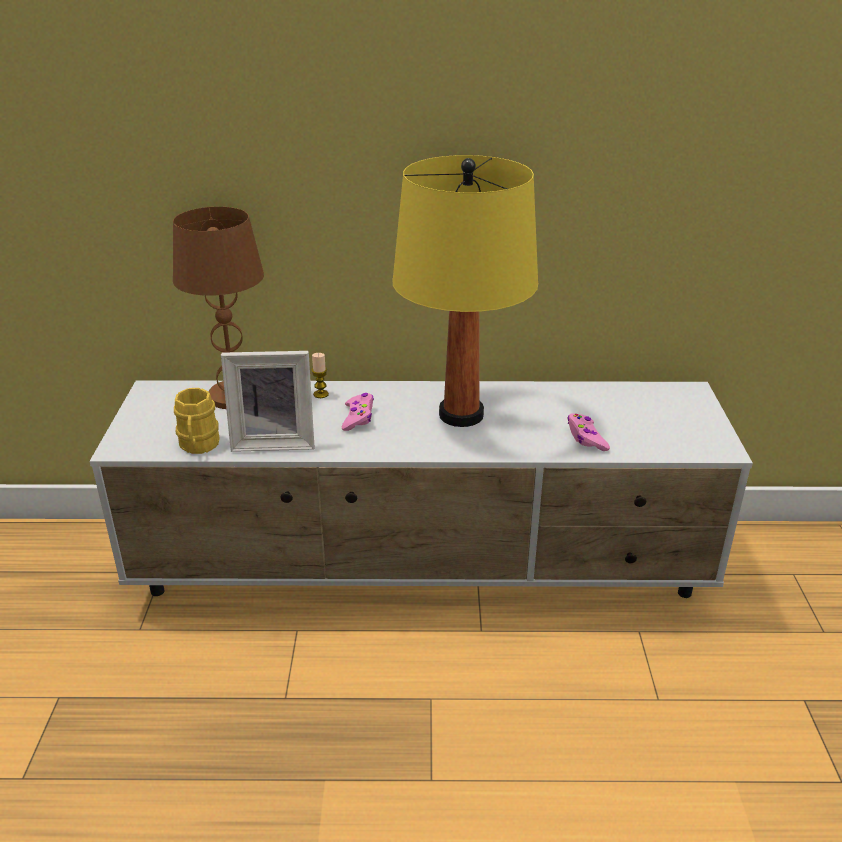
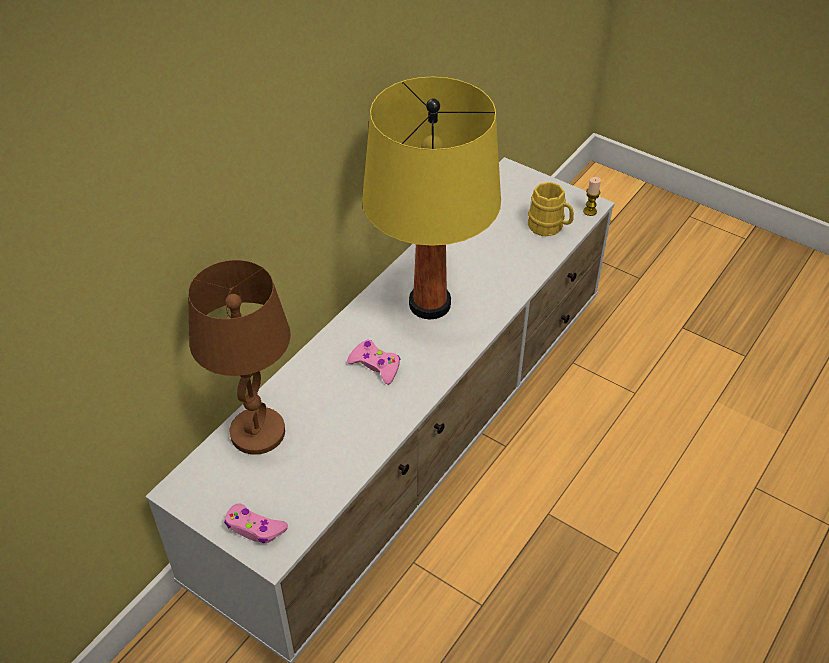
camera: 55 degrees left, 15 degrees up
yellow mug [174,388,219,454] -> yellow mug moved to [528,182,574,237]
picture frame [221,351,315,452] -> none
candle [311,353,329,398] -> candle moved to [583,177,601,216]
pink game controller [567,413,610,451] -> pink game controller moved to [224,503,288,543]

